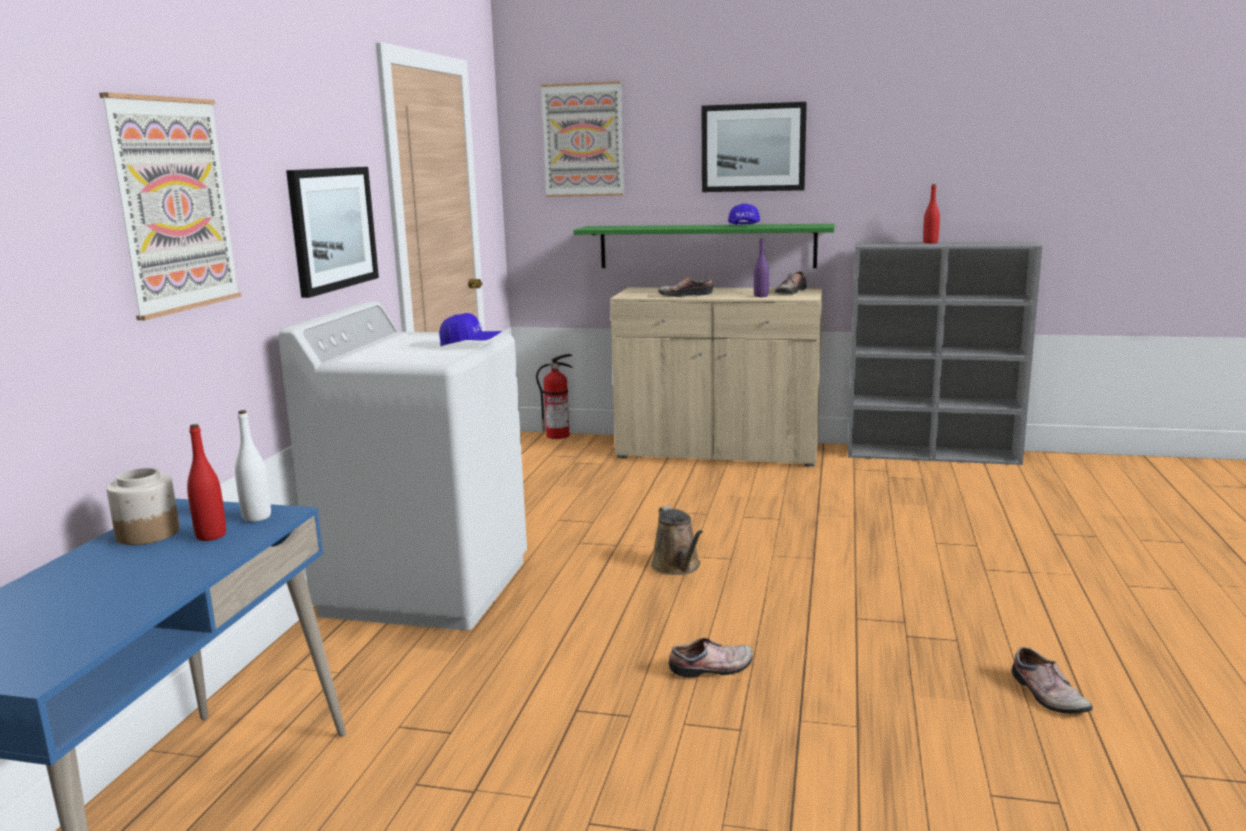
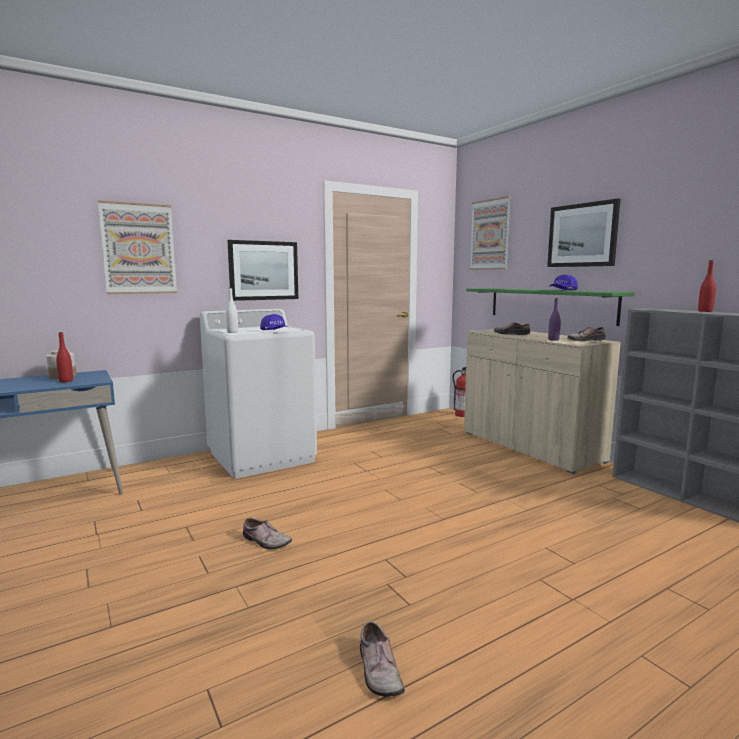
camera: 45 degrees right, 5 degrees down
white bottle [235,410,271,522] -> white bottle moved to [225,288,238,333]
brown watering can [651,506,703,575] -> none
shoe [1012,647,1093,714] -> shoe turned 45 degrees counterclockwise [360,621,405,697]

